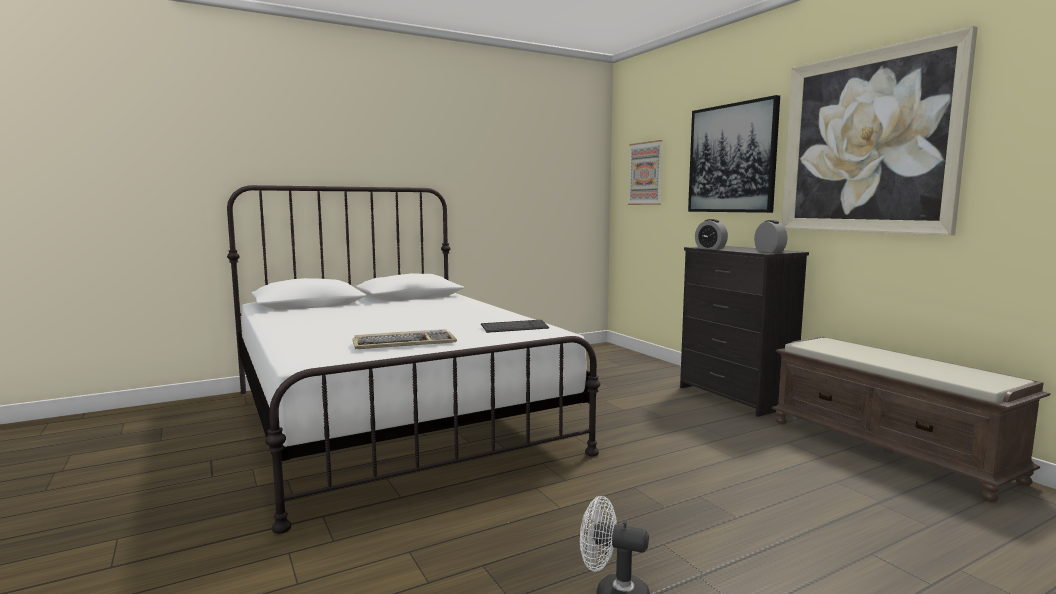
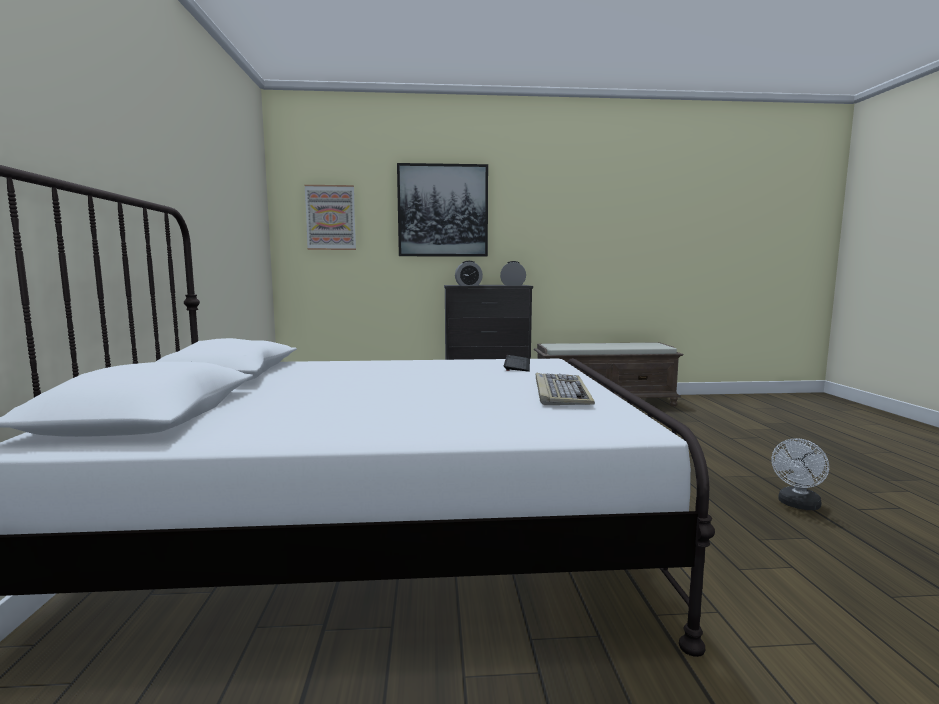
camera: 65 degrees left, 0 degrees up
picture [782,26,978,236] -> none

